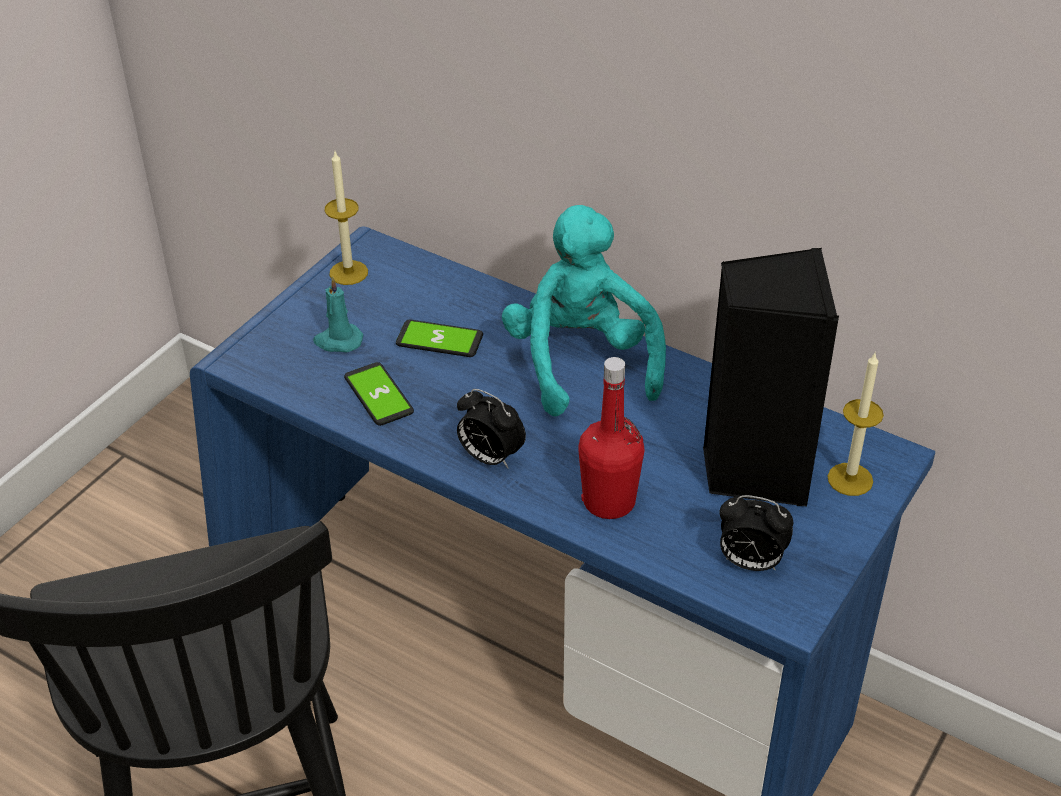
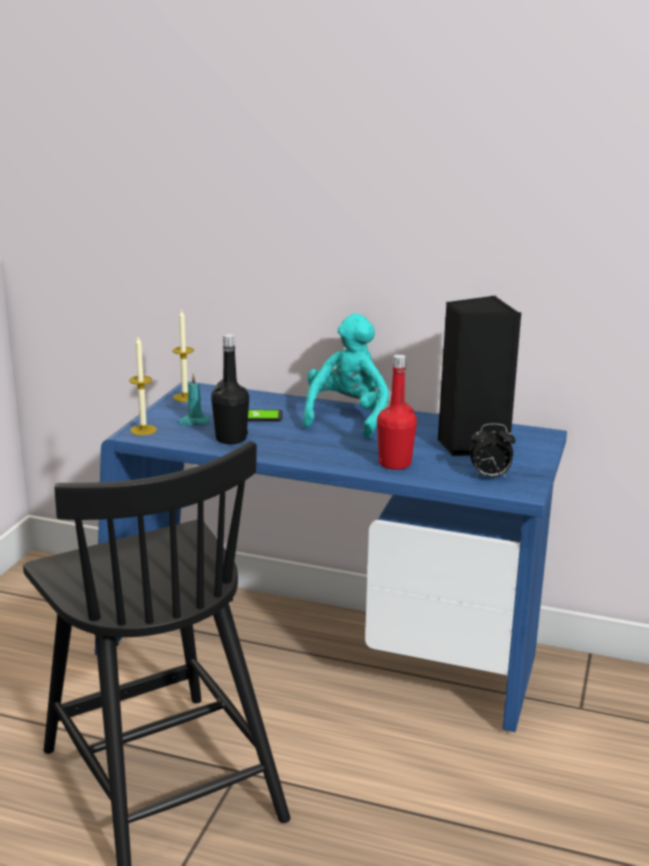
camera: 15 degrees left, 20 degrees down
phone [344,362,414,426] -> black bottle [211,334,249,444]
alarm clock [457,389,526,469] -> none
turquoise plush toy [502,205,666,416] -> turquoise plush toy turned 45 degrees clockwise [302,313,389,438]
candle [828,353,884,496] -> candle moved to [129,337,157,436]

